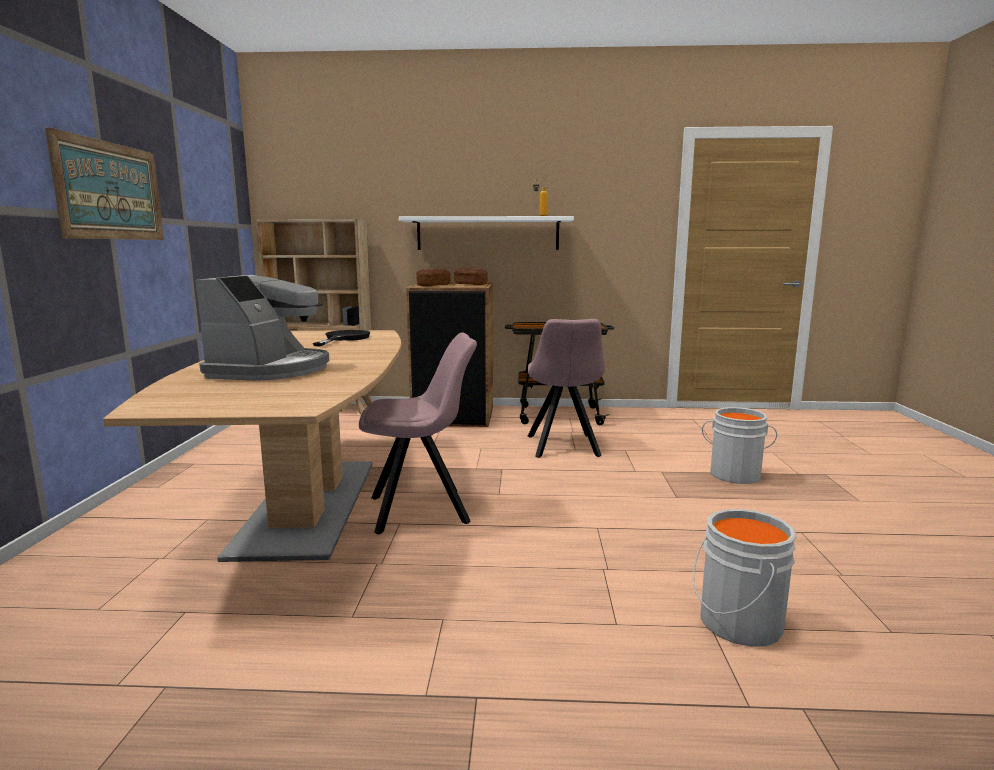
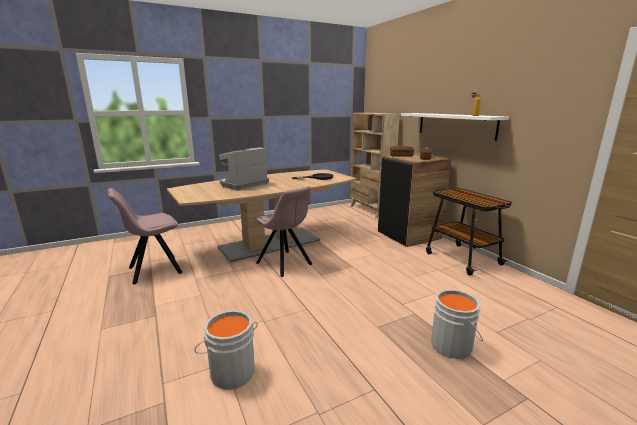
camera: 60 degrees right, 5 degrees up
picture [45,127,164,240] -> none
coffee machine [195,275,329,381] -> coffee machine turned 150 degrees clockwise [219,147,269,191]
pink chair [528,319,605,458] -> pink chair moved to [107,188,183,284]

